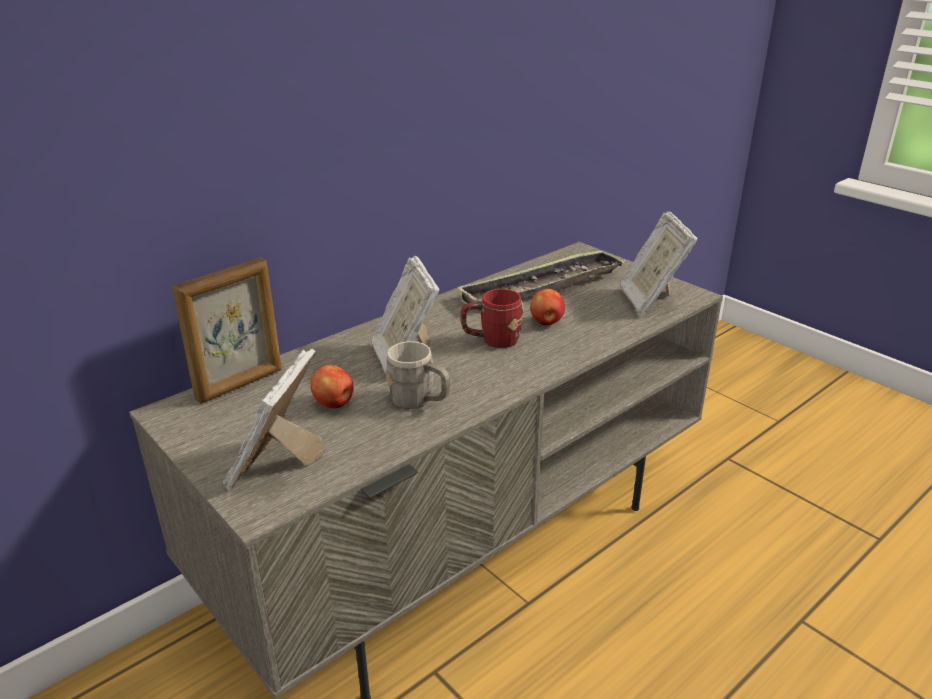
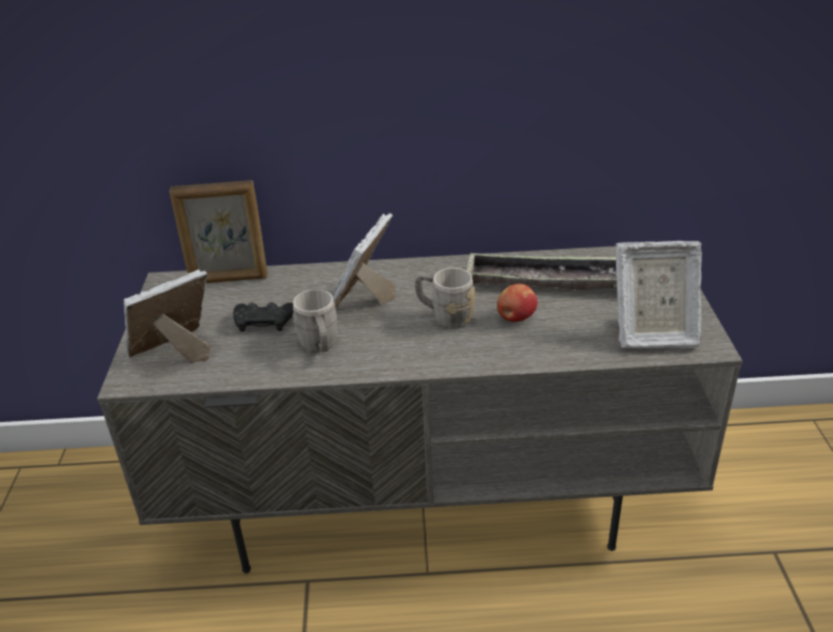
camera: 40 degrees right, 5 degrees up
apple [310,365,354,408] -> black game controller [233,302,293,332]
red mug [461,289,524,348] -> grey mug [415,268,475,329]
picture frame [620,211,698,316] -> picture frame turned 120 degrees counterclockwise [615,241,702,349]

